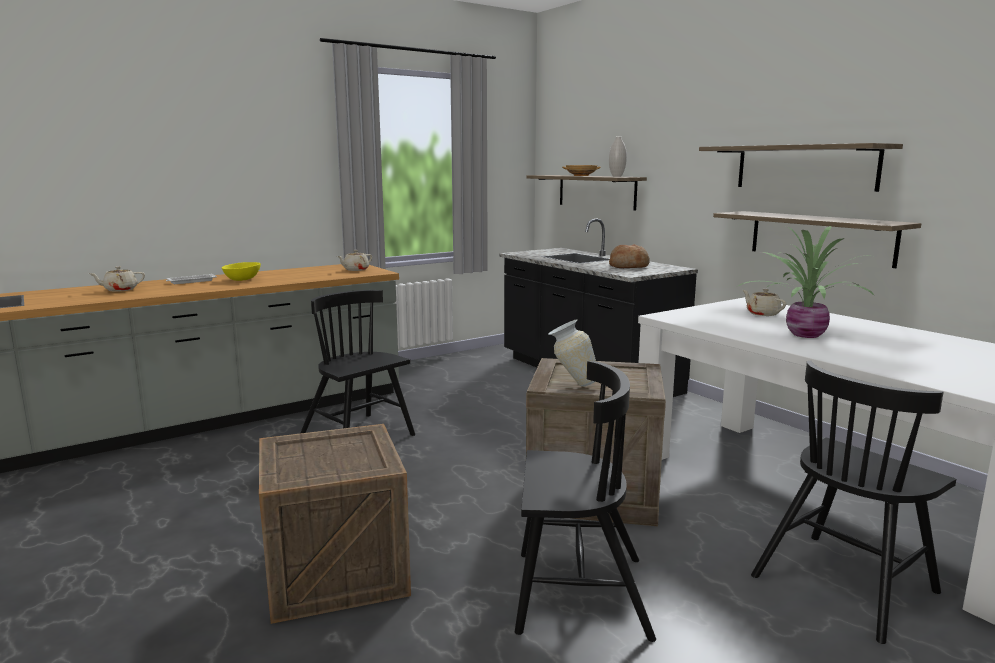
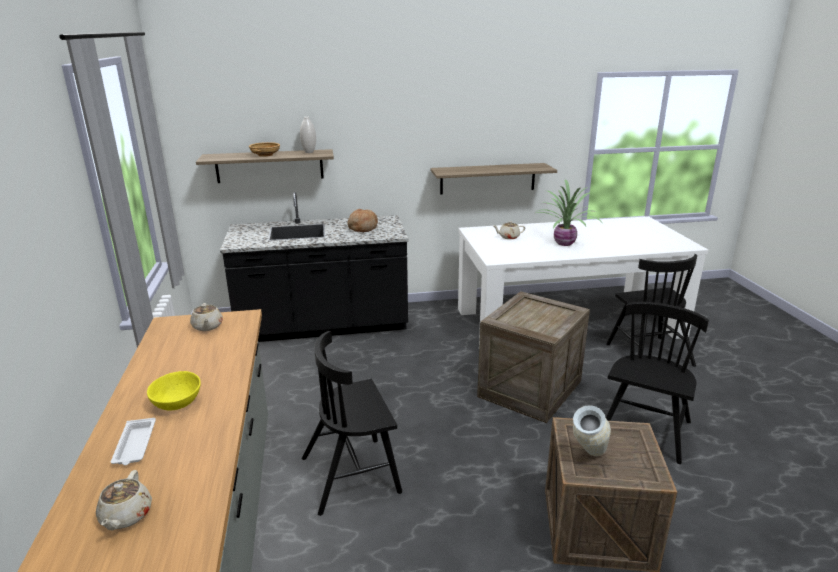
camera: 65 degrees left, 10 degrees up
vase [548,320,596,387] -> vase moved to [573,405,611,456]
shelf [699,143,903,192] -> none

